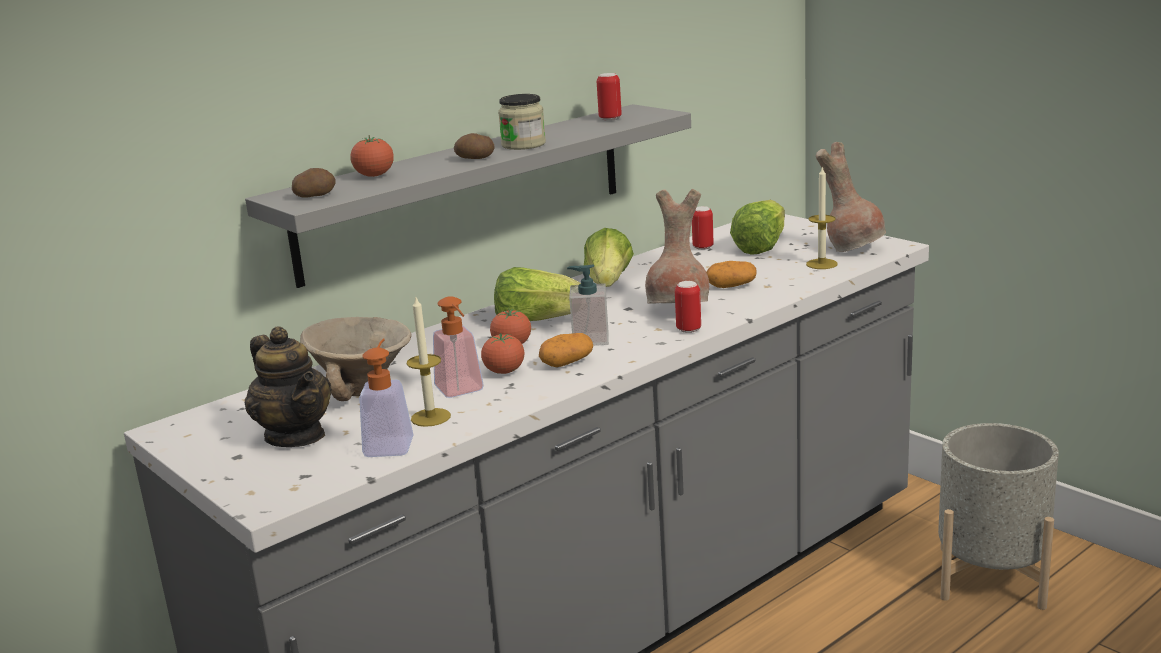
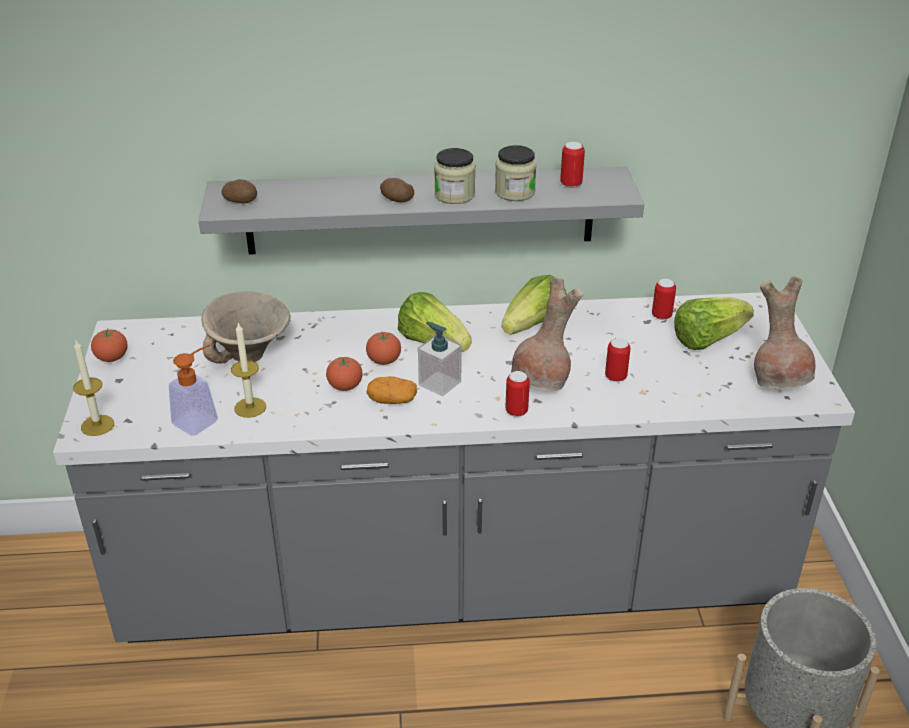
camera: 35 degrees right, 15 degrees up
teapot [245,326,332,447] -> none
tomato [350,135,394,177] -> tomato moved to [91,329,128,362]
soap dispenser [433,296,484,398] -> none
potato [706,261,757,288] -> can [605,338,630,382]
candle [806,166,838,269] -> candle moved to [73,340,114,436]
none -> jar [495,145,537,201]

